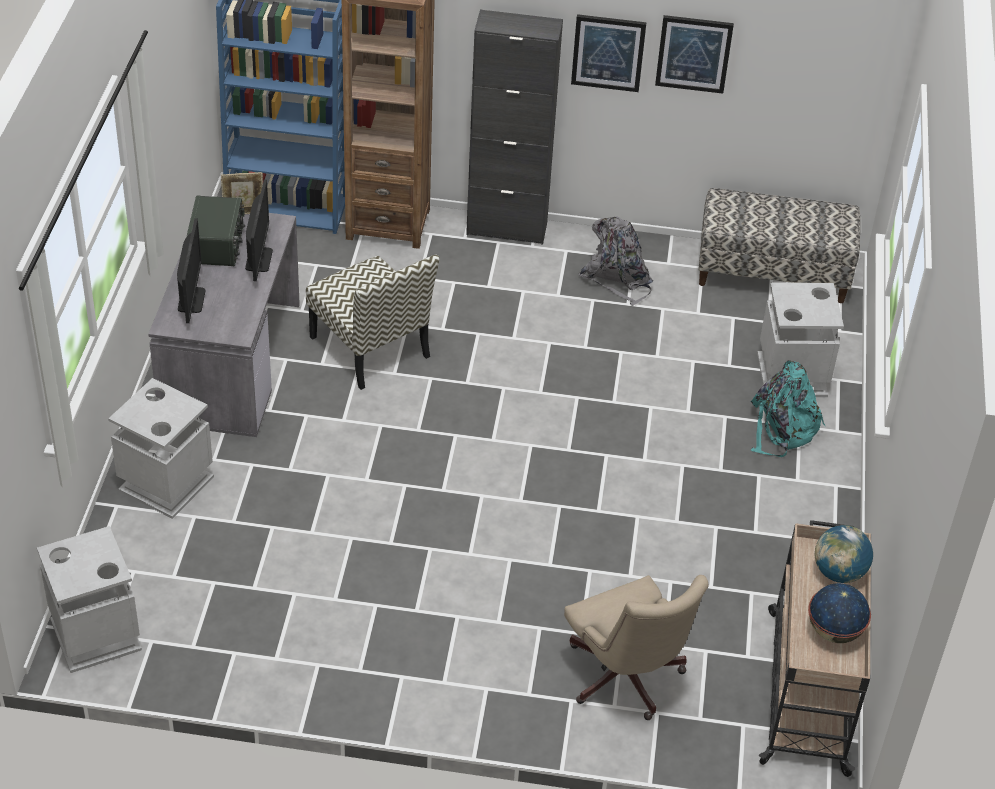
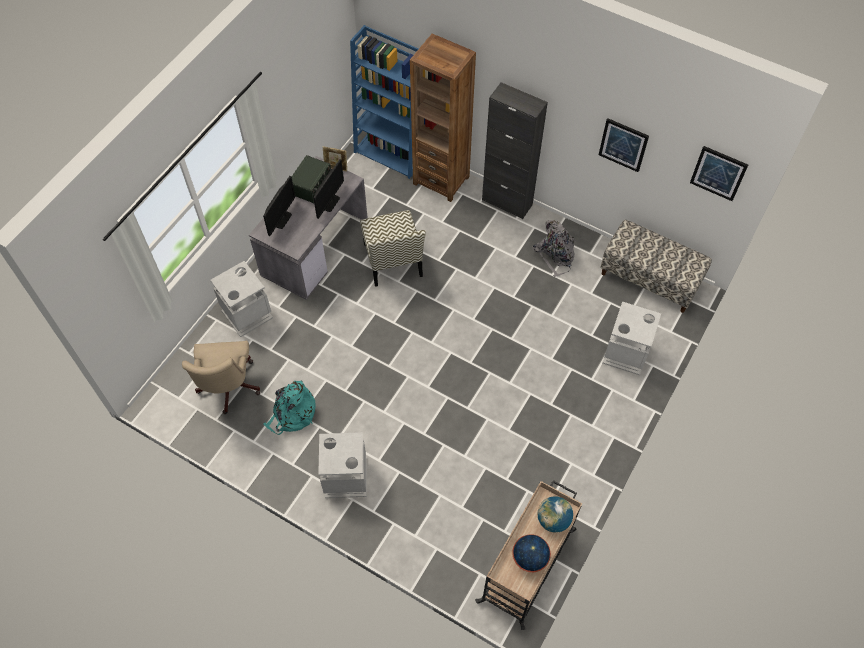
camera: 25 degrees right, 15 degrees up
grey trash can [37,526,142,673] -> grey trash can moved to [318,432,367,498]
beige office chair [564,575,708,720] -> beige office chair moved to [182,341,260,414]
picture [571,14,647,92] -> picture moved to [690,146,748,201]
turquoise backpack [751,360,825,457] -> turquoise backpack moved to [263,380,316,435]

